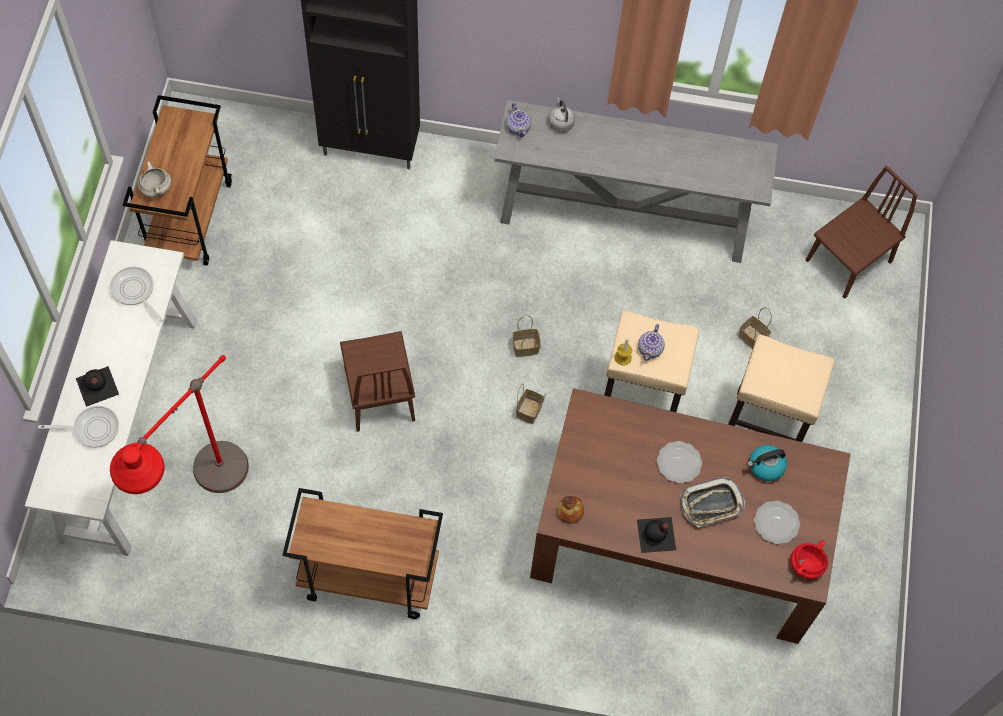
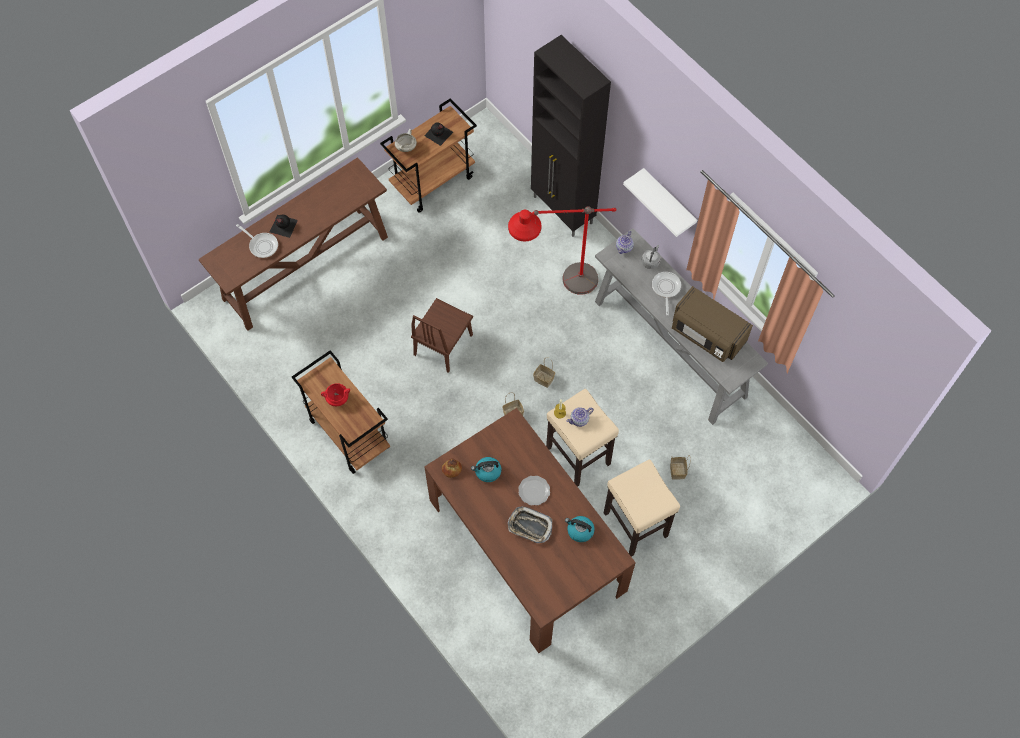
camera: 45 degrees right, 0 degrees up
white console table [25,240,197,556] -> brown console table [199,157,388,331]
frying pan [110,267,163,322] -> frying pan moved to [652,272,681,316]
red floor lamp [110,355,249,494] -> red floor lamp moved to [508,206,616,295]
black bottle [637,517,676,553] -> black bottle moved to [424,122,453,146]
plate [754,500,800,544] -> none
red cooking pot [791,540,828,579] -> red cooking pot moved to [321,383,350,406]
brown chair [806,165,918,299] -> none
none -> kettle [471,457,501,482]
none -> white shelf [623,168,697,237]
none -> brown microwave [672,286,753,362]

